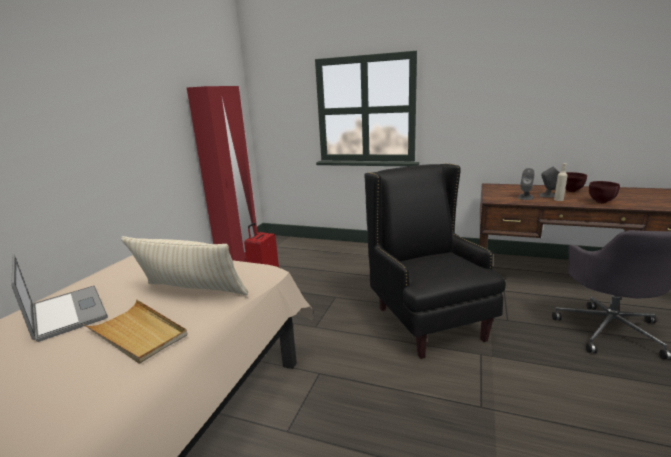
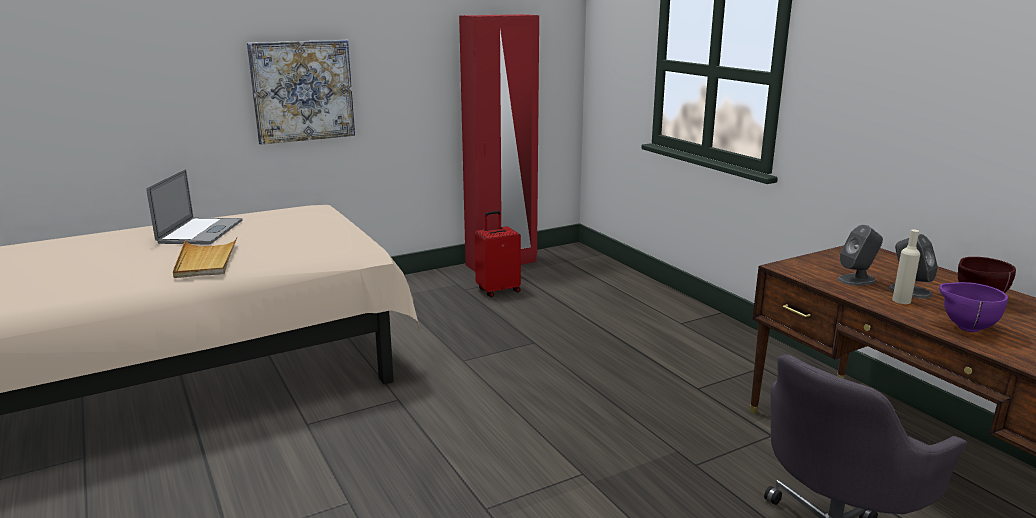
camera: 40 degrees right, 0 degrees up
beige pillow [121,236,248,295] -> none
black armchair [364,163,506,359] -> none
brown bowl [589,181,620,203] -> purple bowl [939,282,1008,332]
none -> picture [247,40,355,145]

